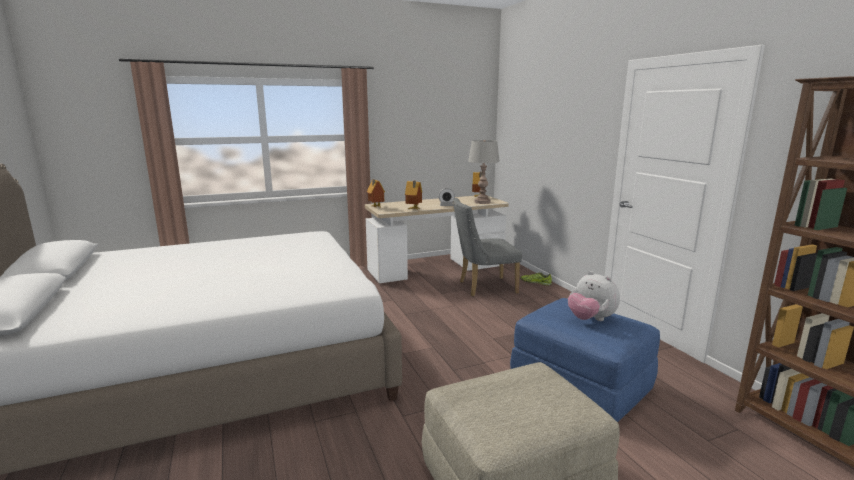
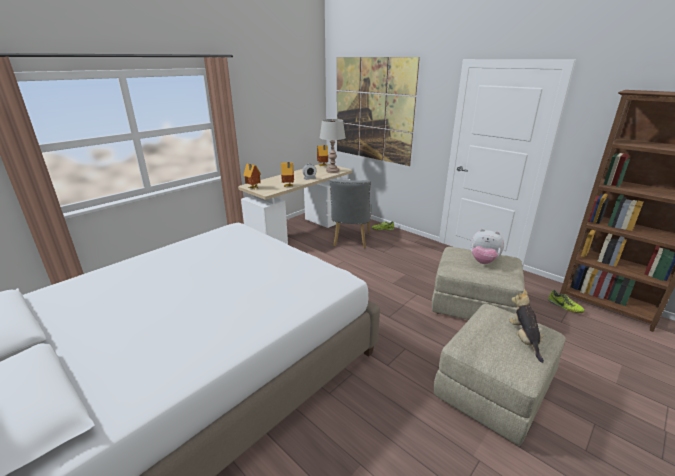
camera: 25 degrees left, 10 degrees up
grey chair [453,198,522,297] -> grey chair turned 45 degrees counterclockwise [329,179,372,249]
blue ottoman [510,298,660,422] -> beige ottoman [432,247,525,320]
none -> picture [337,57,420,166]
none -> plush toy [509,289,544,363]
none -> shoe [548,290,585,313]

